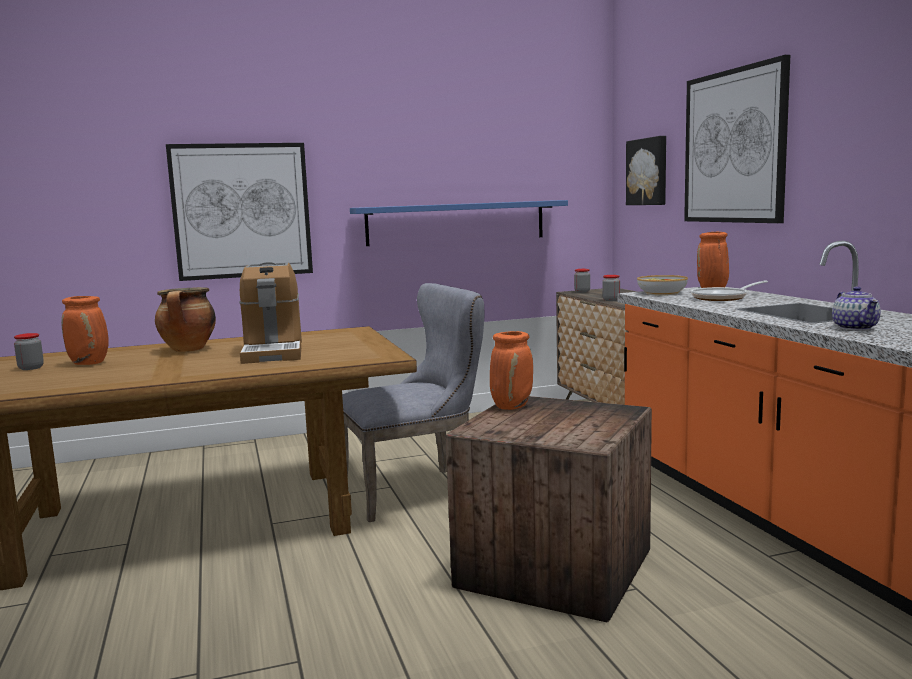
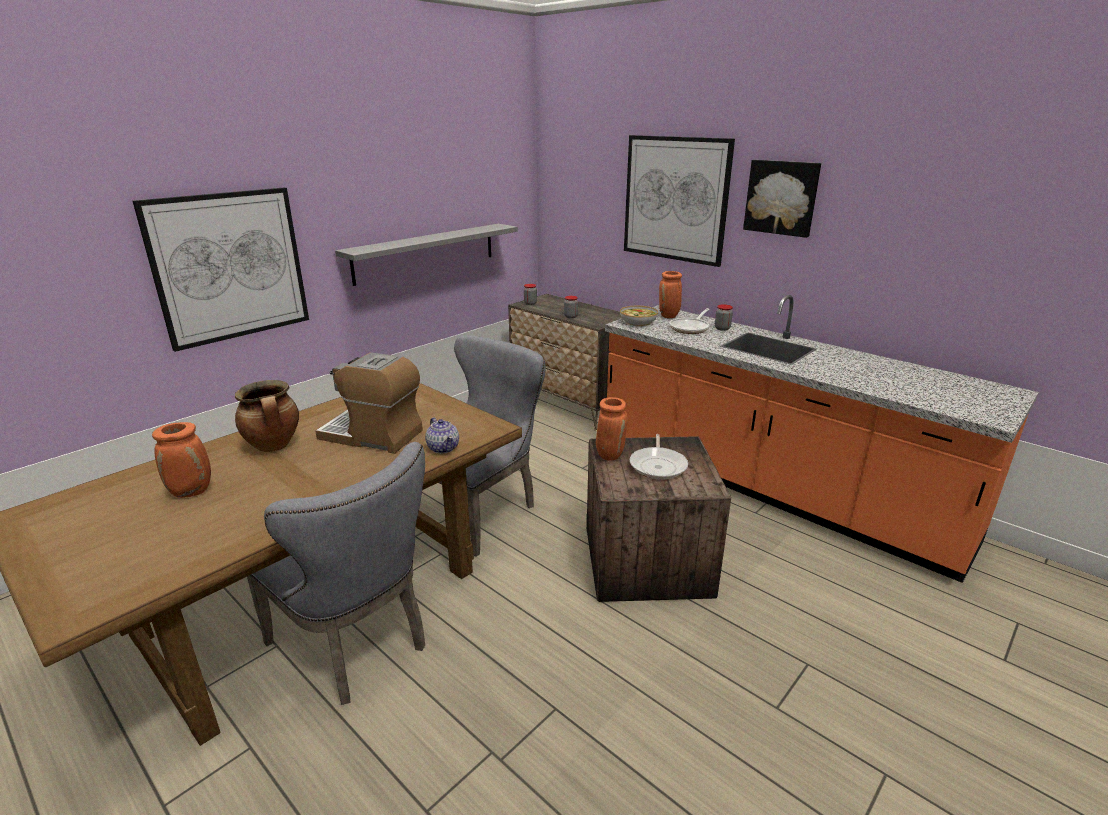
camera: 30 degrees left, 15 degrees up
jar [14,333,44,370] -> jar moved to [715,304,733,331]
coffee machine [240,262,302,364] -> coffee machine turned 150 degrees clockwise [315,352,423,454]
blue shelf [350,200,568,246] -> grey shelf [335,224,518,286]
picture [626,136,666,205] -> picture moved to [743,160,821,238]
teapot [832,286,881,330] -> teapot moved to [425,417,459,454]
none -> grey chair [247,442,425,705]
none -> frying pan [630,434,688,480]

